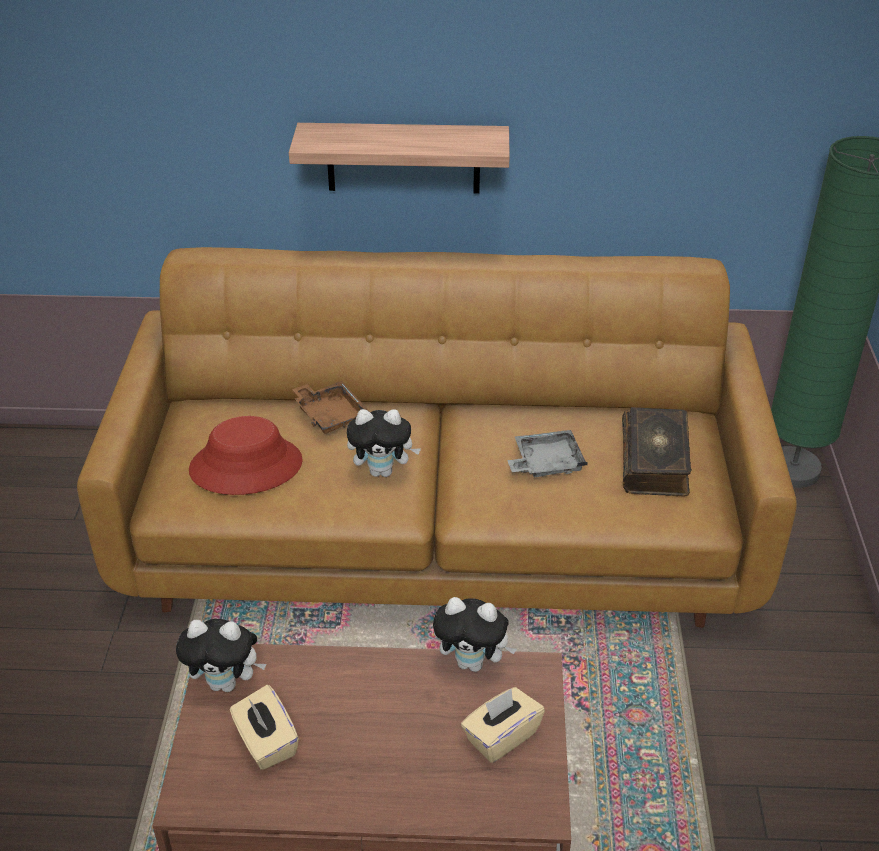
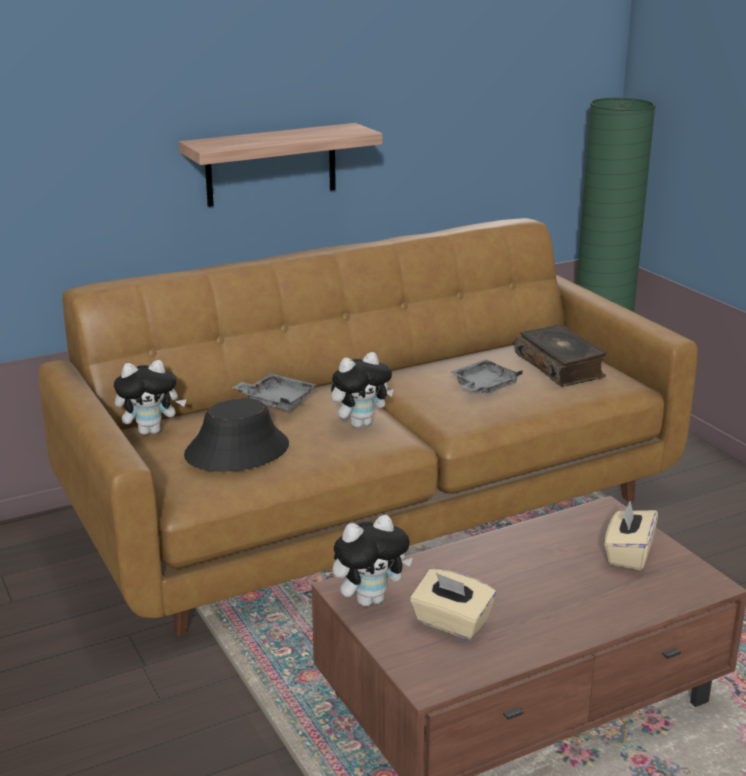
camera: 30 degrees left, 15 degrees down
red hat [189,416,303,495] -> black hat [184,398,289,471]
brown tray [292,381,370,434] -> grey tray [232,373,316,411]
plush toy [433,597,517,672] -> plush toy moved to [114,360,187,435]

